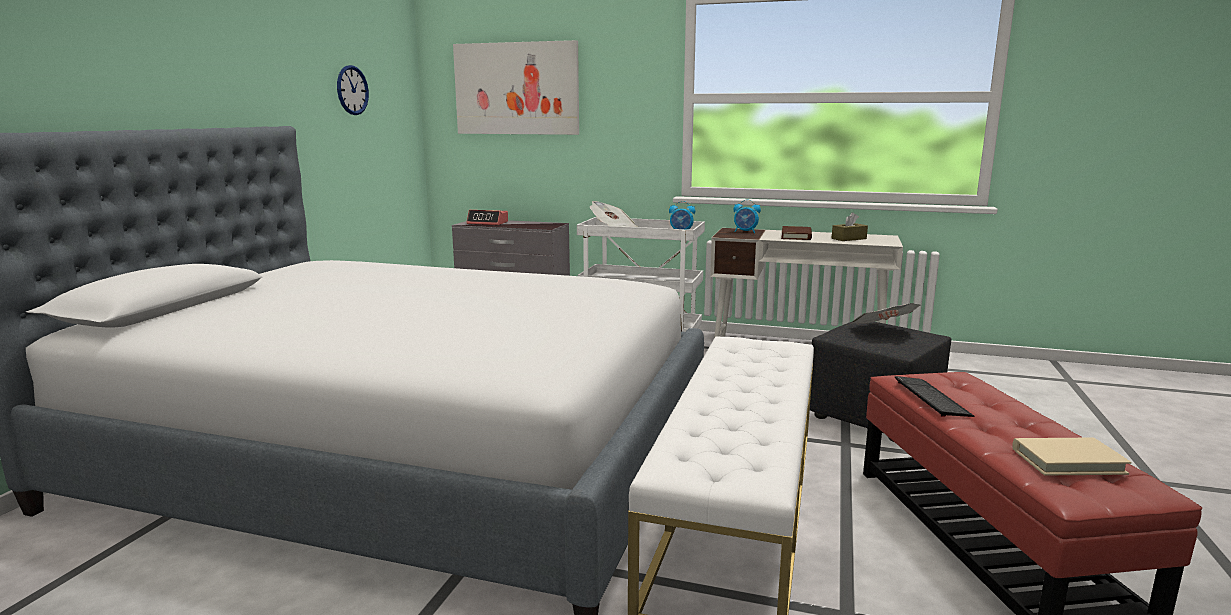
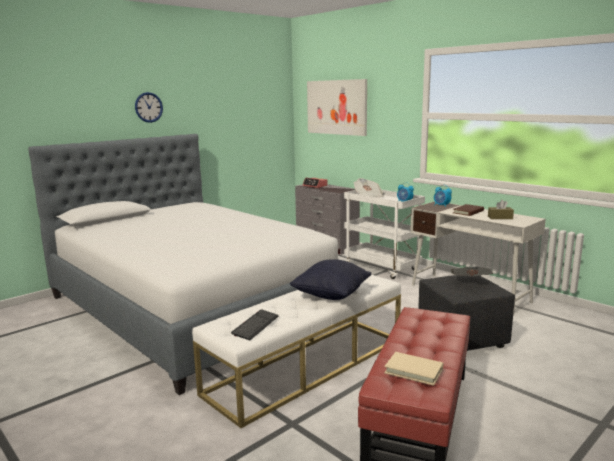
camera: 30 degrees right, 0 degrees up
wall clock [337,65,369,115] -> wall clock moved to [135,92,163,123]
keyboard [895,376,975,417] -> keyboard moved to [231,309,279,340]
none -> black pillow [290,259,372,300]

